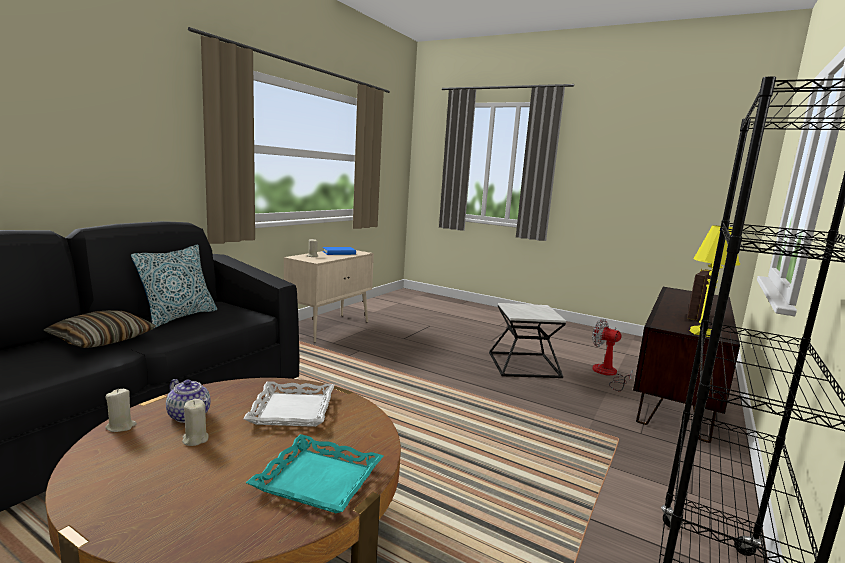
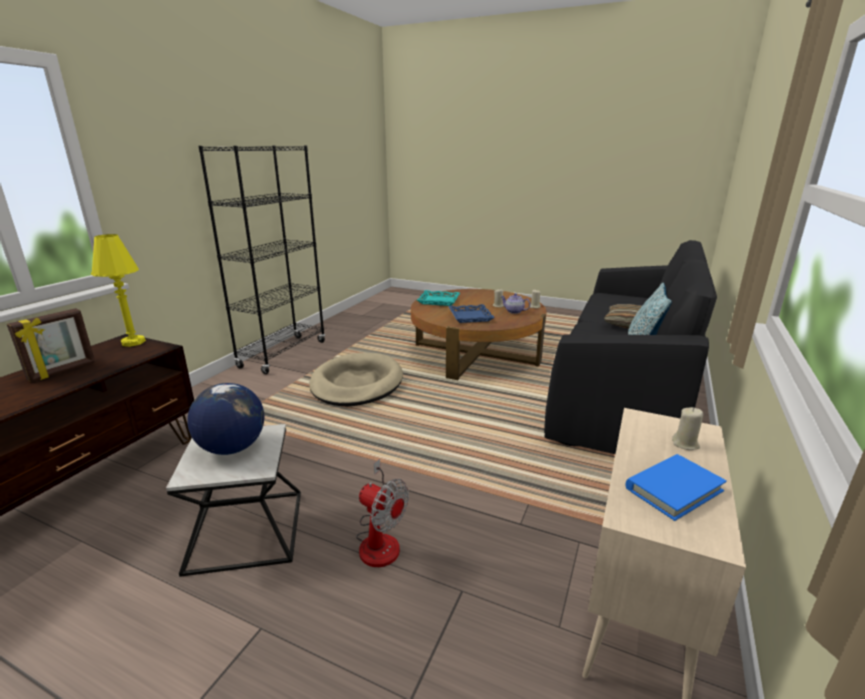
camera: 175 degrees right, 10 degrees up
white tray [243,381,334,427] -> blue tray [448,304,495,323]
fan [592,319,633,391] -> fan moved to [356,459,409,567]
none -> globe [187,383,264,455]
none -> beige dog bed [309,353,403,406]

